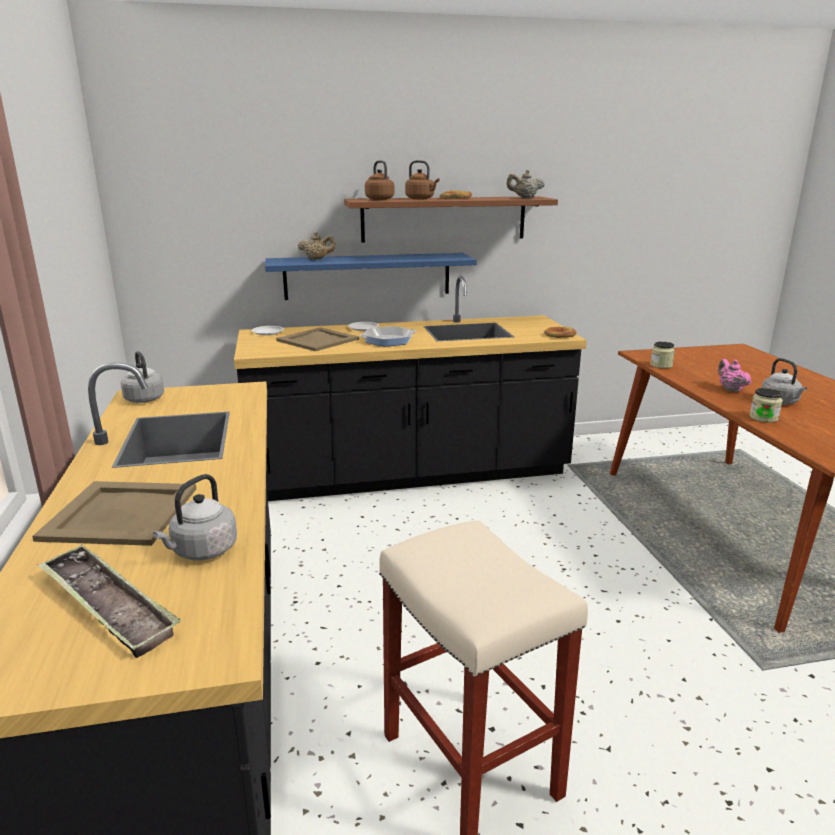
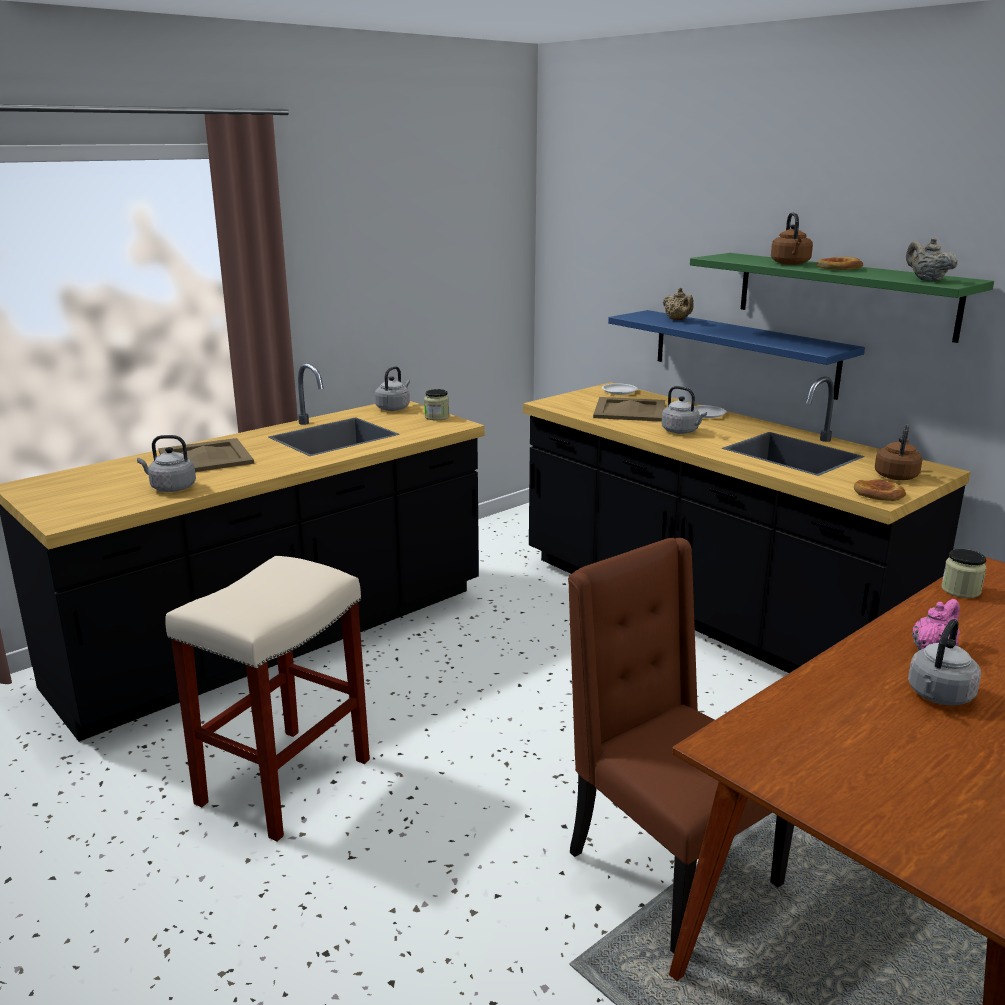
camera: 60 degrees right, 0 degrees up
tray [38,545,181,658] -> none
brown shelf [344,196,558,242] -> green shelf [690,253,994,343]
frying pan [360,326,417,347] -> grey kettle [661,386,707,434]
brown kettle [365,160,394,200] -> brown kettle moved to [875,425,922,480]
jar [749,388,783,423] -> jar moved to [424,389,449,420]
none -> brown chair [568,538,794,953]

